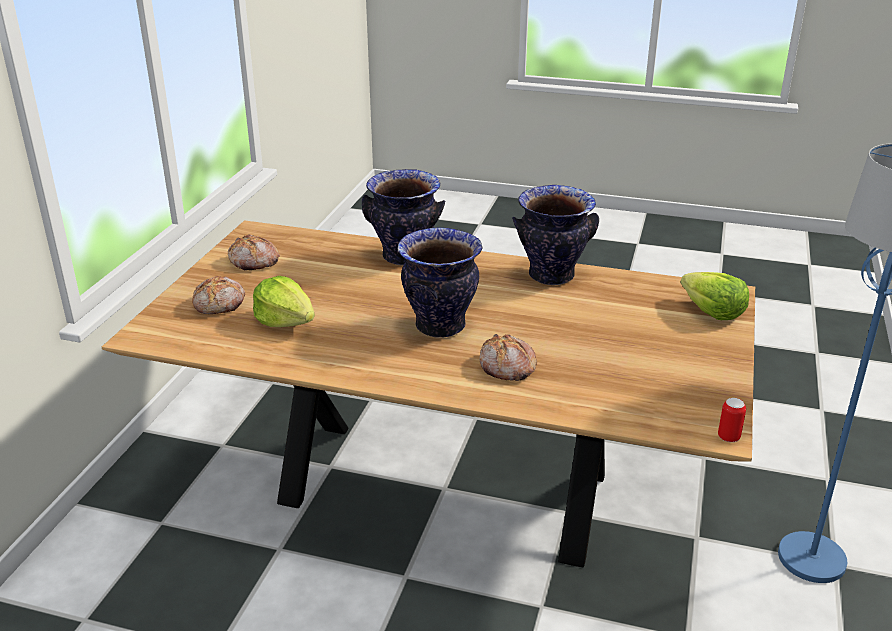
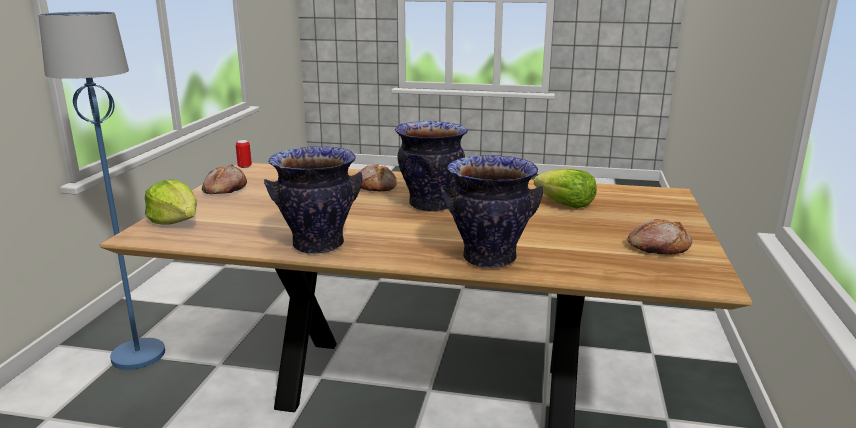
camera: 175 degrees right, 10 degrees down
bread [192,276,245,314] -> bread moved to [202,165,247,194]

